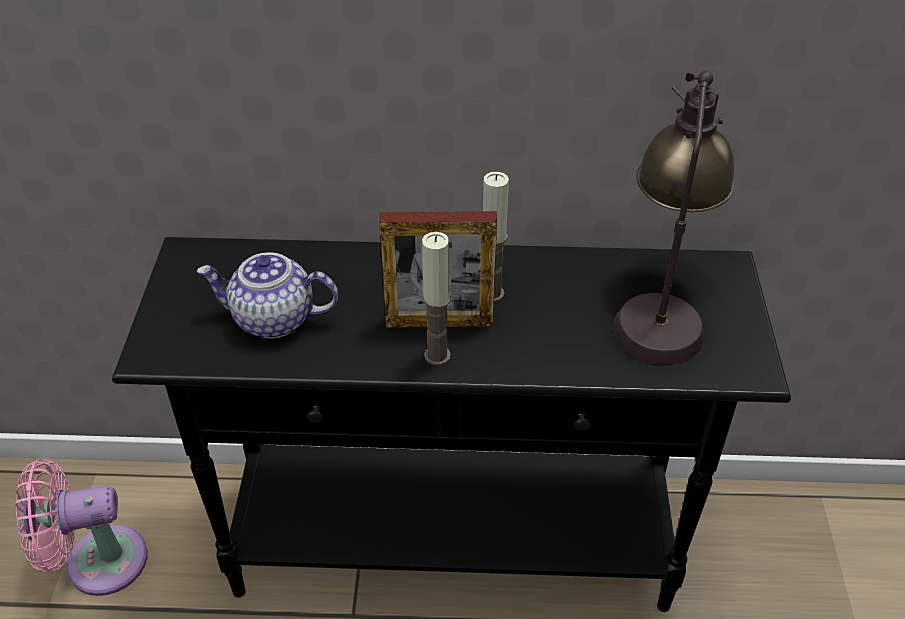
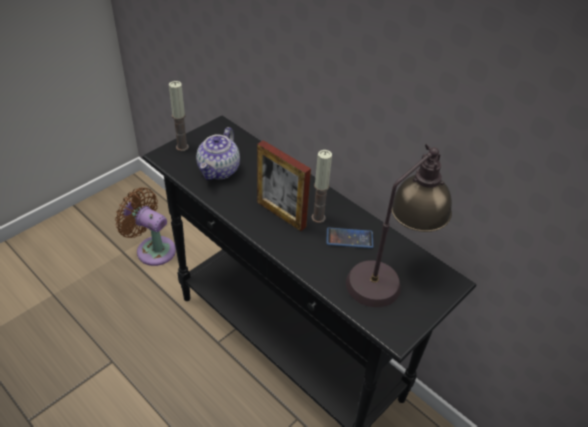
camera: 40 degrees right, 0 degrees up
pink fan [15,459,148,596] -> brown fan [115,187,176,266]
teapot [197,252,338,339] -> teapot turned 120 degrees counterclockwise [196,127,240,180]
candle [422,232,451,366] -> candle moved to [169,81,189,151]
none -> phone [326,228,373,248]

